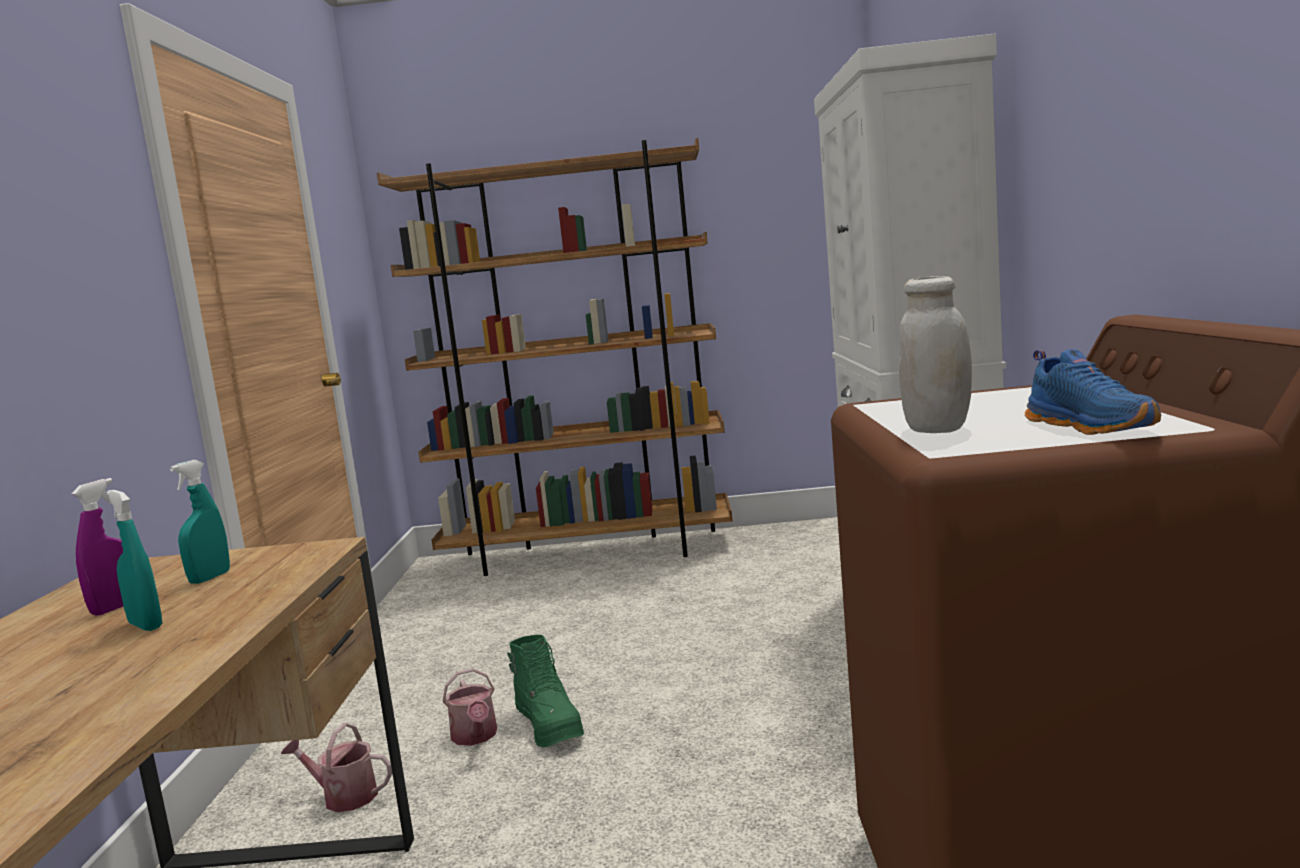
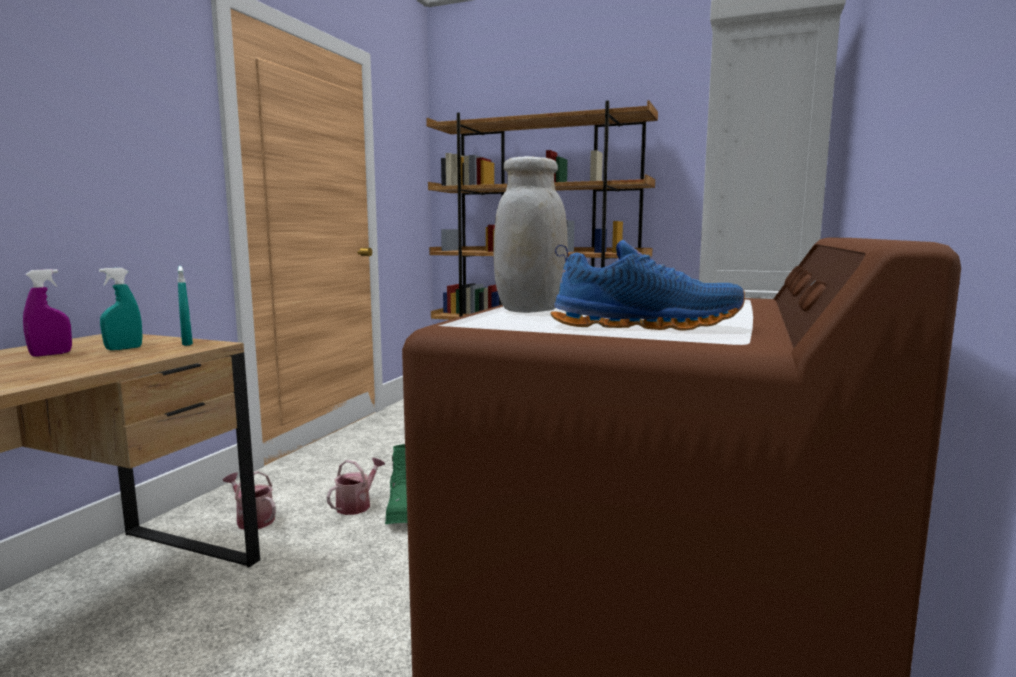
camera: 20 degrees right, 0 degrees up
turquoise spray bottle [107,490,162,631] -> turquoise spray bottle moved to [178,266,193,346]
watering can [443,668,497,746] -> watering can turned 150 degrees counterclockwise [326,458,385,515]
blue shoe [1025,349,1161,435] -> blue shoe turned 90 degrees counterclockwise [551,240,745,330]

